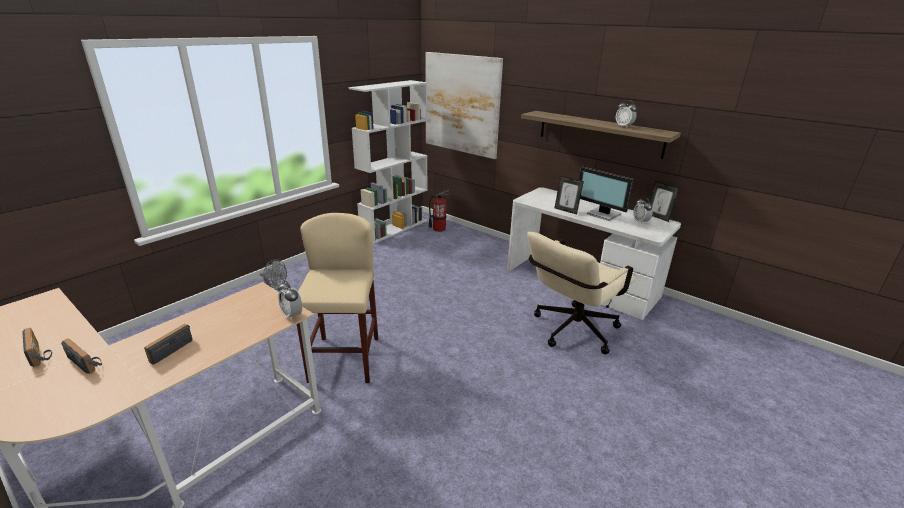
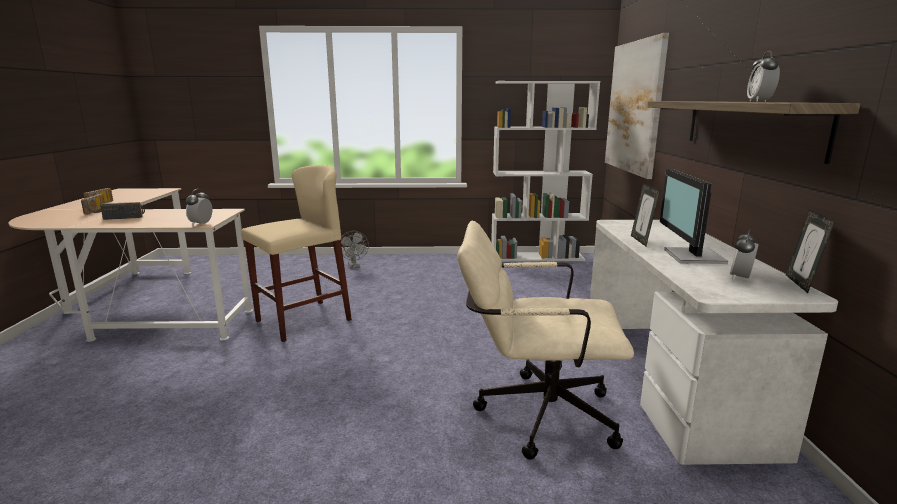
camera: 50 degrees right, 10 degrees down
fire extinguisher [429,190,450,232] -> none

